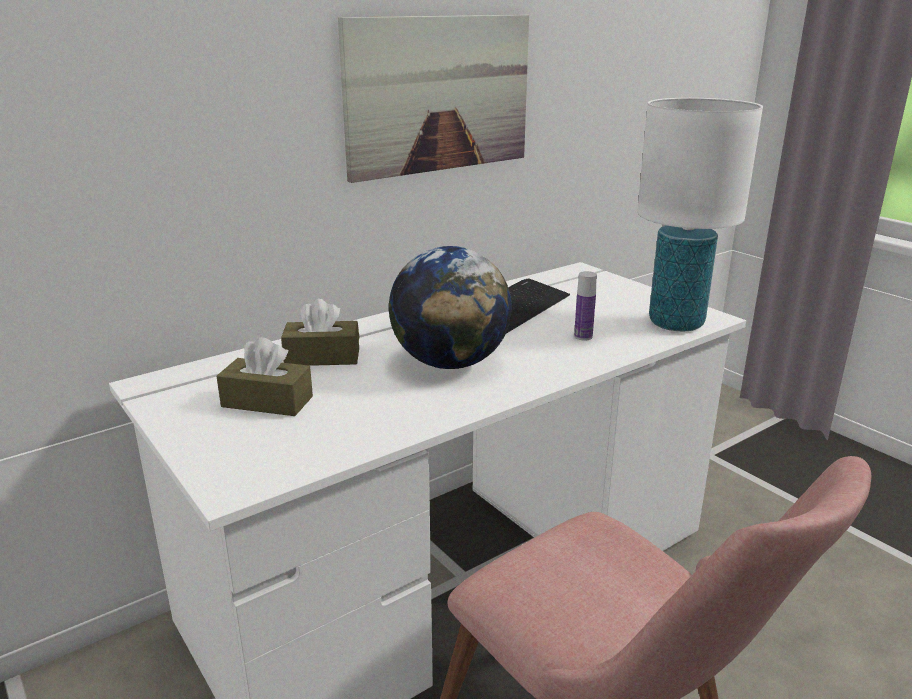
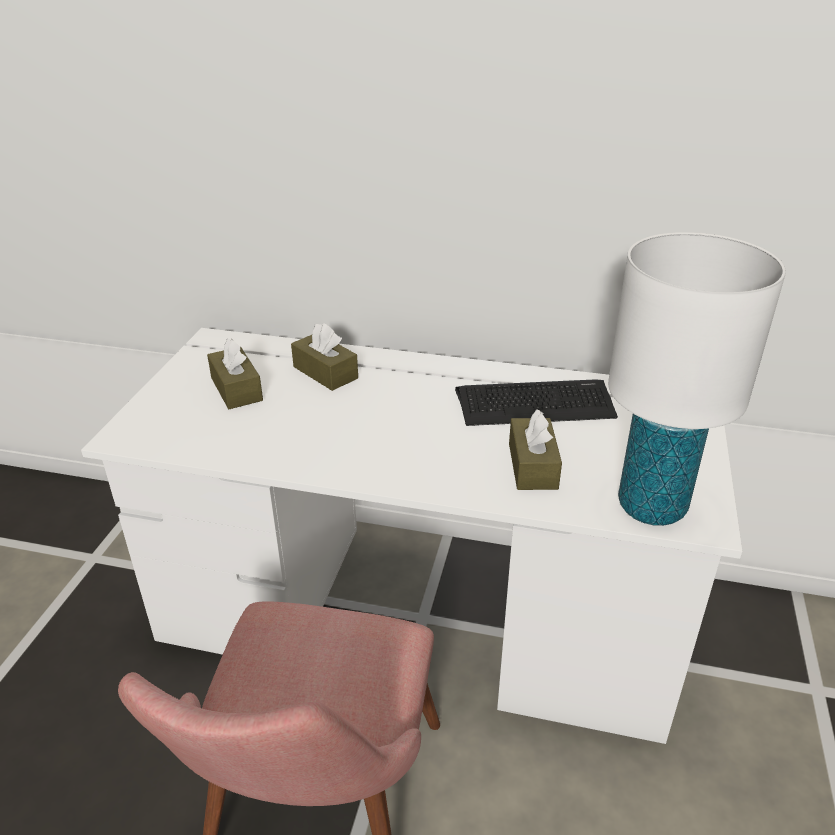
camera: 50 degrees right, 10 degrees up
picture [338,15,529,183] -> none
globe [389,246,512,369] -> none
bottle [574,271,597,341] -> brown tissue box [509,409,562,490]

